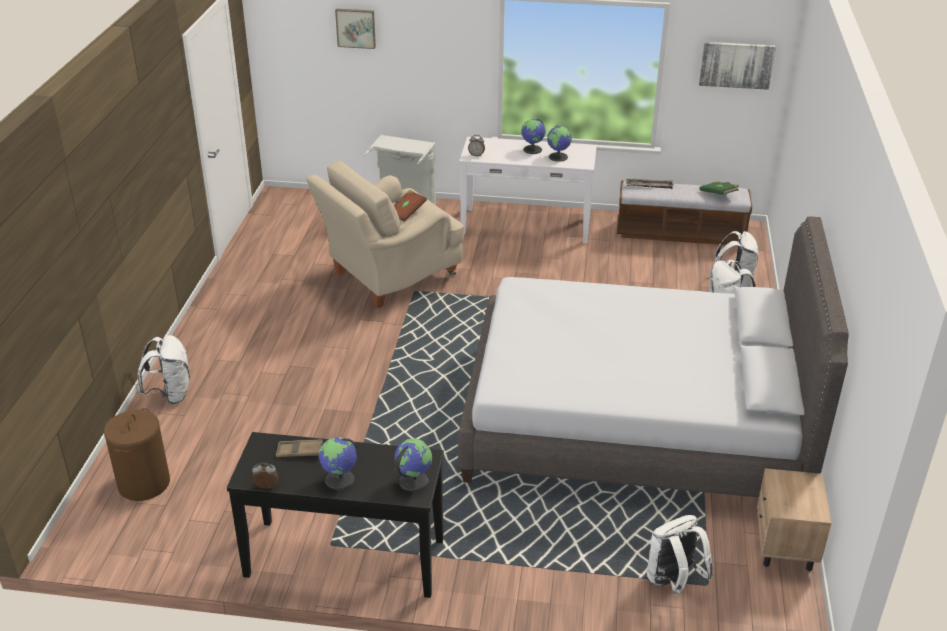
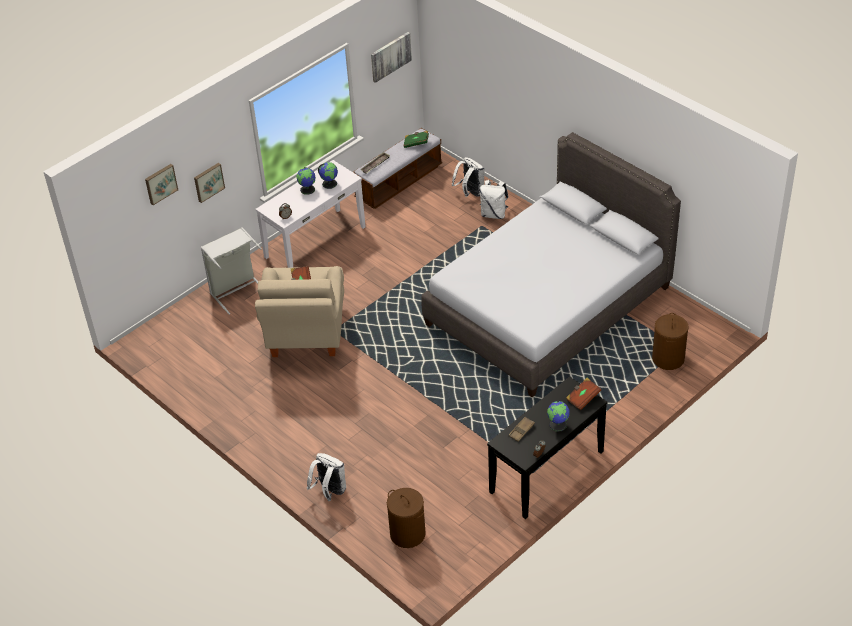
camera: 50 degrees left, 10 degrees up
globe [394,439,432,492] -> brown book [566,378,601,410]
white backpack [647,515,714,596] -> brown laundry basket [652,313,689,370]
beige nightstand [757,468,831,571] -> none
none -> picture [194,163,225,203]

